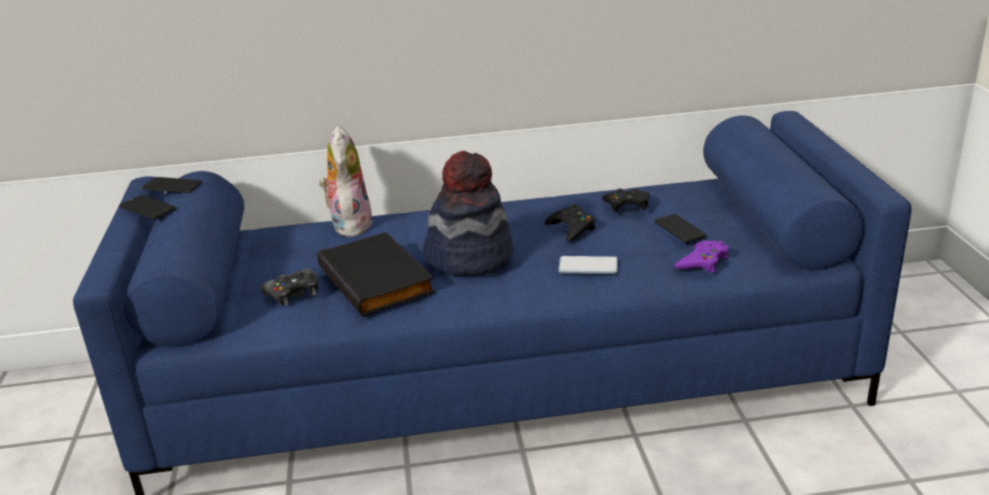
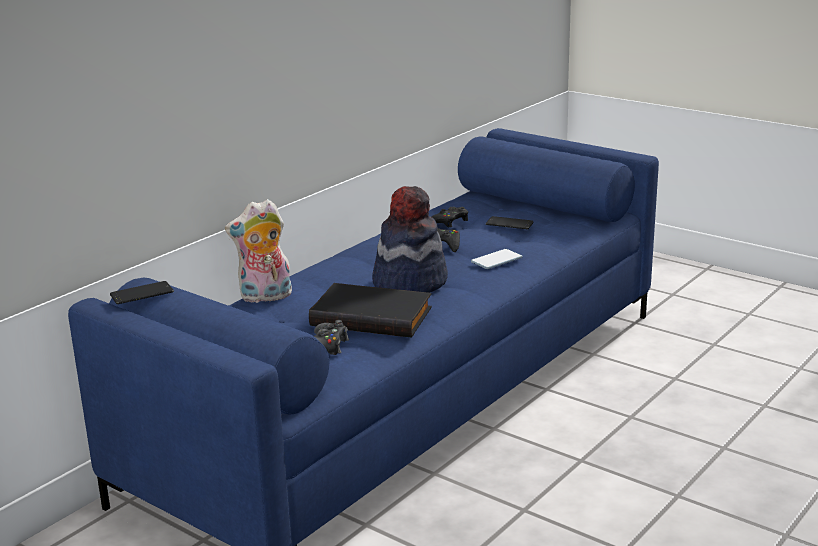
camera: 45 degrees left, 5 degrees down
phone [119,195,176,219] -> none
plush toy [319,126,373,237] -> plush toy turned 60 degrees counterclockwise [225,199,292,303]
purple game controller [674,241,729,273] -> none

